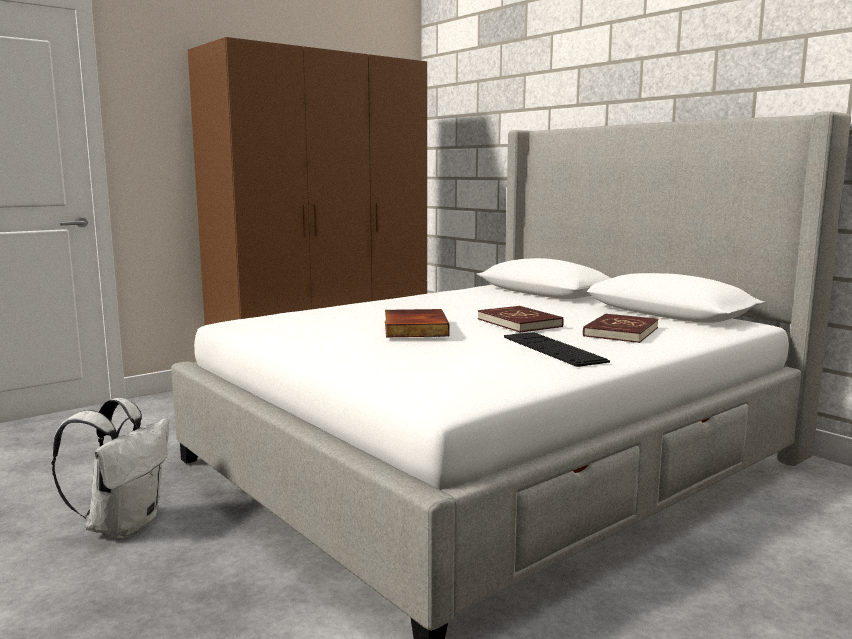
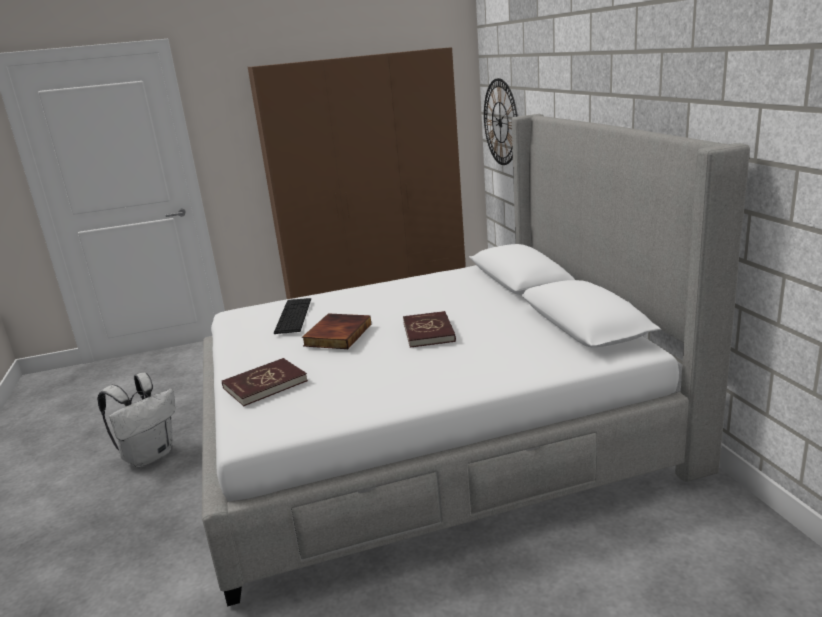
camera: 25 degrees right, 10 degrees up
keyboard [504,332,610,367] -> keyboard moved to [274,298,311,334]
red book [583,313,659,343] -> red book moved to [222,358,308,406]
none -> wall clock [484,78,518,165]

